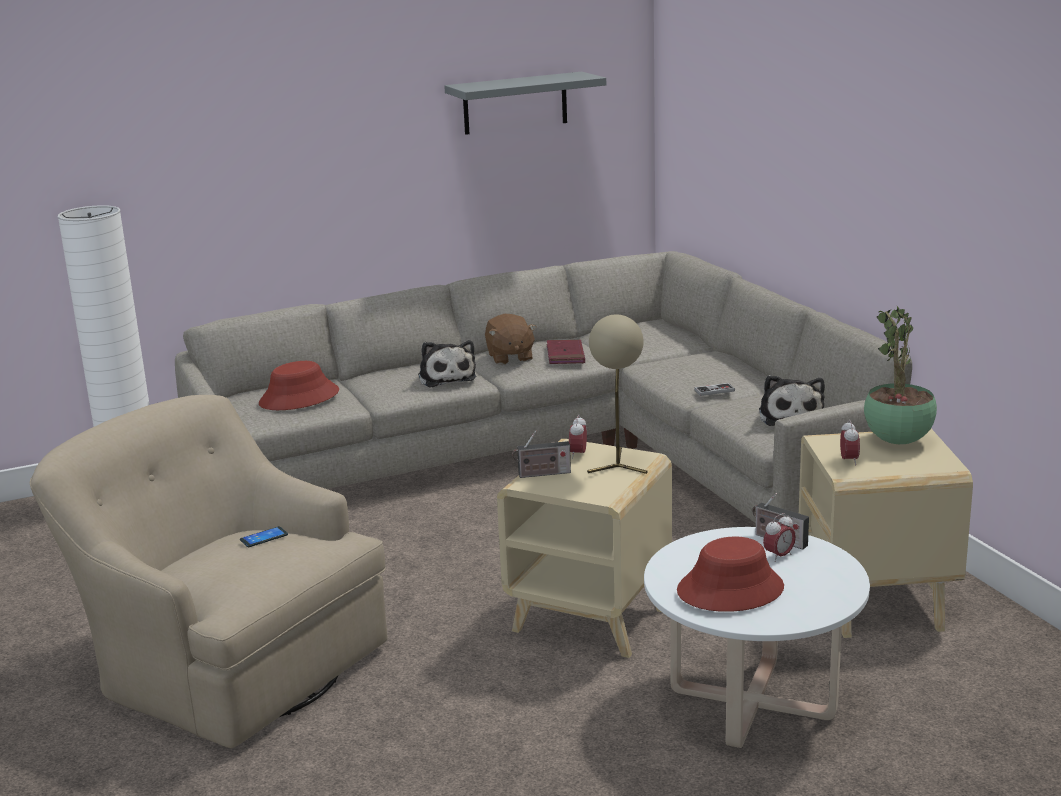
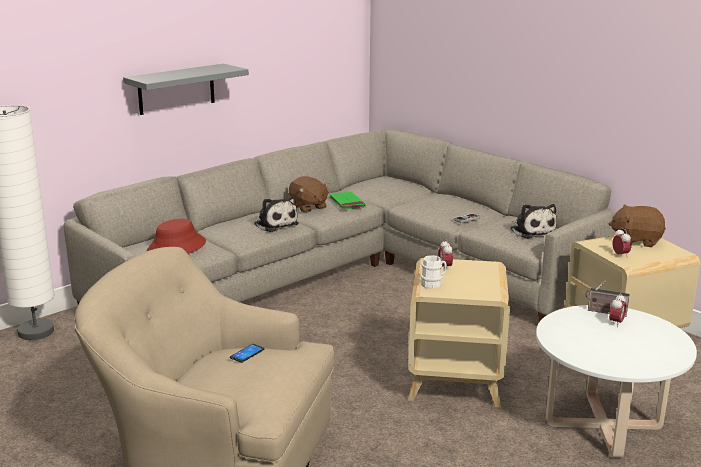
camera: 20 degrees left, 0 degrees up
grey shelf [444,72,606,135] -> grey shelf moved to [123,64,249,115]
radio [512,430,571,478] -> white mug [421,255,447,289]
red book [547,340,585,364] -> green book [329,192,366,210]
beige table lamp [587,314,648,474] -> none
red hat [677,537,784,612] -> none
potted plant [864,305,937,444] -> brown plush toy [609,205,666,247]

